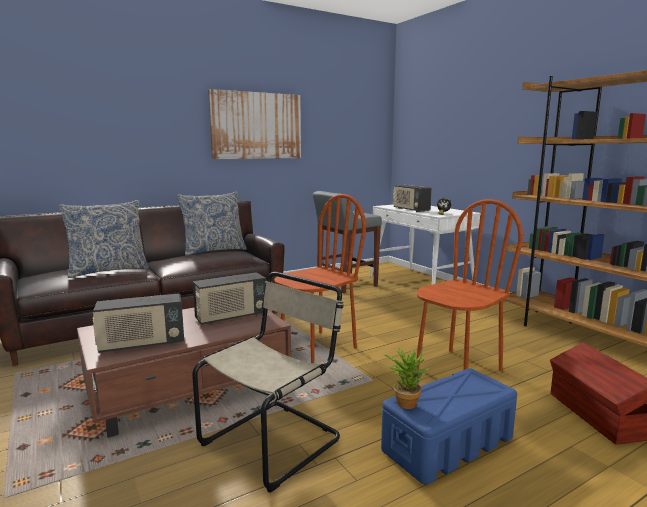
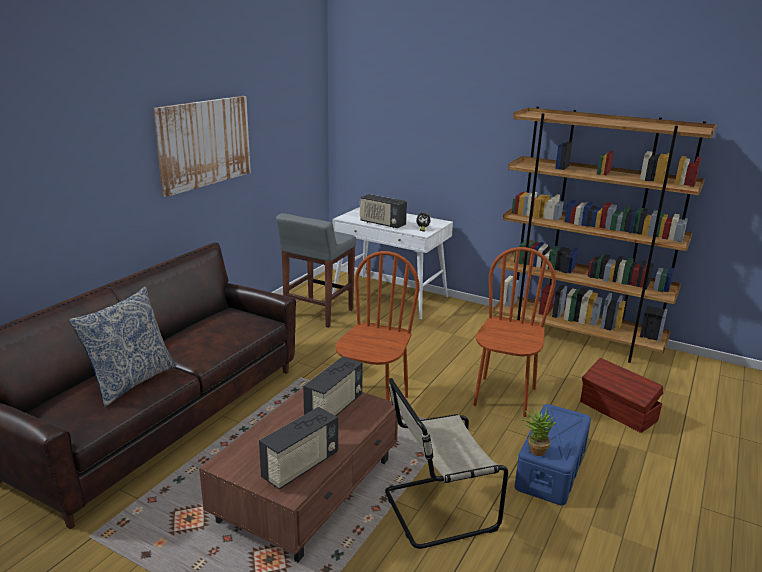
camera: 30 degrees left, 10 degrees up
pillow [177,192,247,256] -> none
beige chair [192,272,343,492] -> beige chair turned 120 degrees counterclockwise [385,378,508,549]

